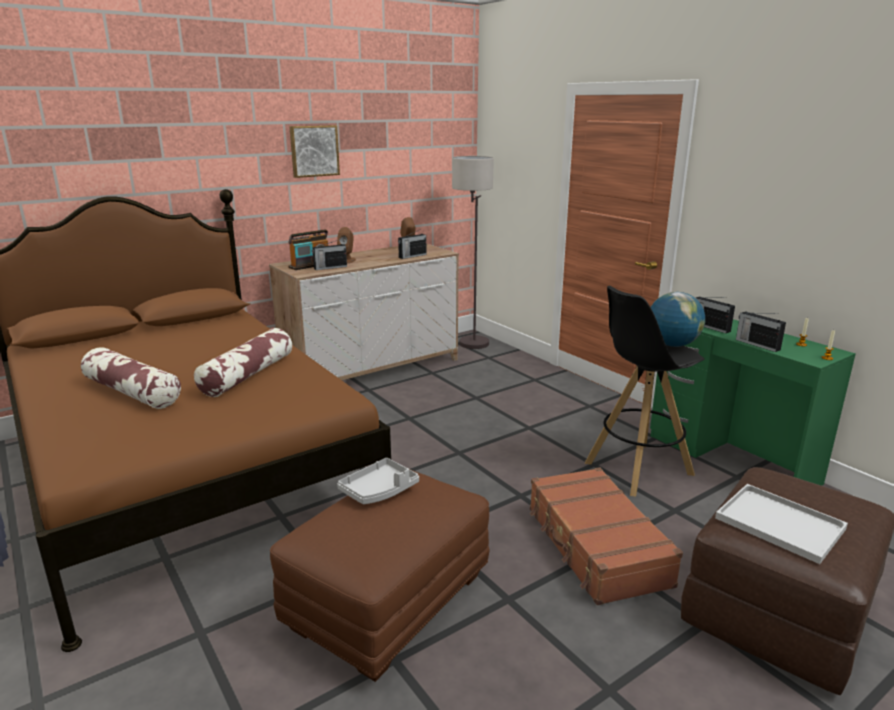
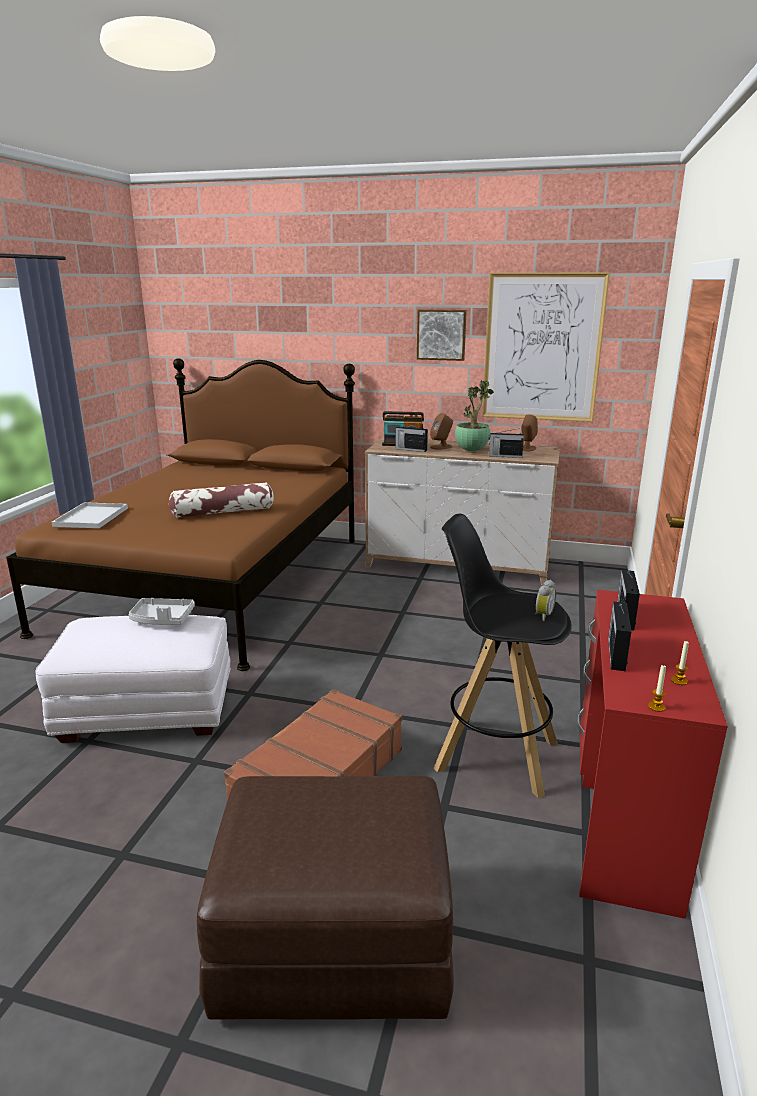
camera: 50 degrees right, 0 degrees up
pillow [81,347,181,409] -> none
brown ottoman [270,470,490,682] -> white ottoman [35,615,231,743]
grey floor lamp [452,156,494,349] -> none
green desk [650,319,856,486] -> red desk [577,590,728,919]
globe [651,292,705,347] -> alarm clock [535,580,556,621]
white tray [715,484,848,564] -> white tray moved to [51,502,128,528]
none -> potted plant [455,380,494,451]
none -> picture [482,273,610,422]

